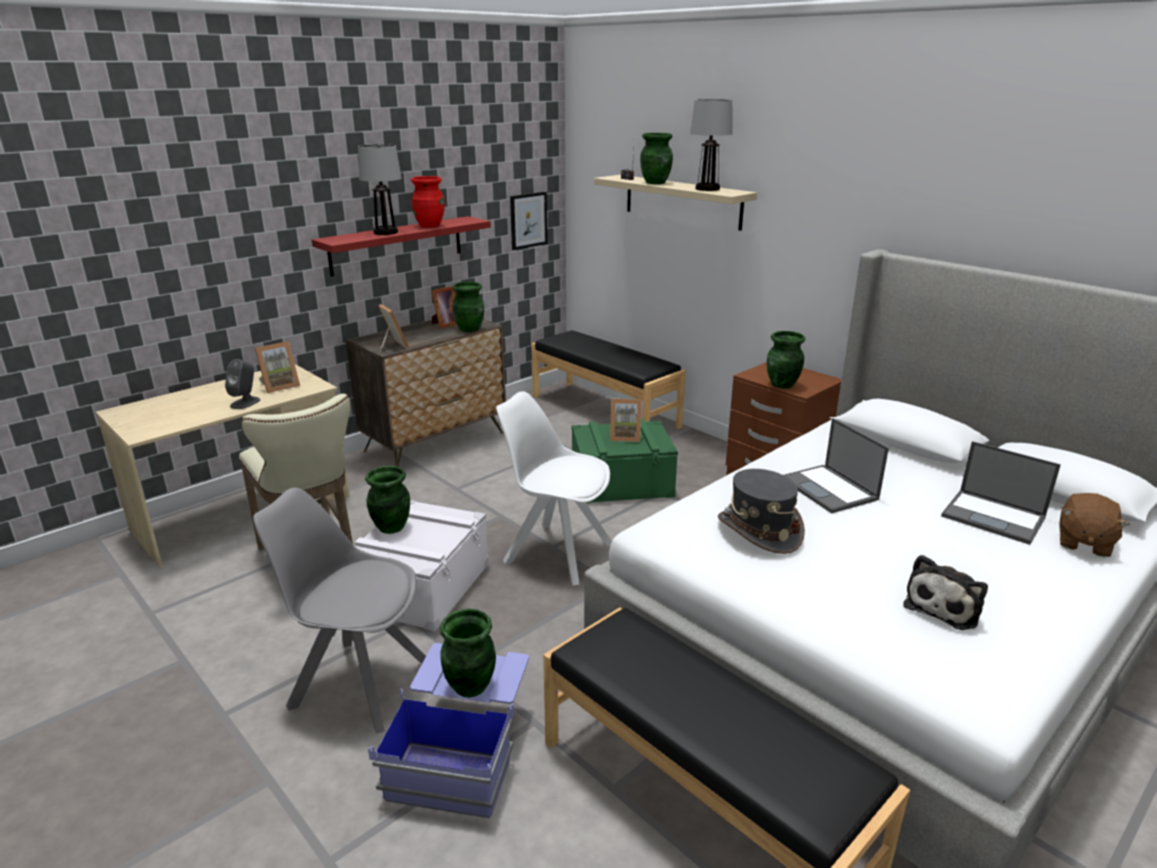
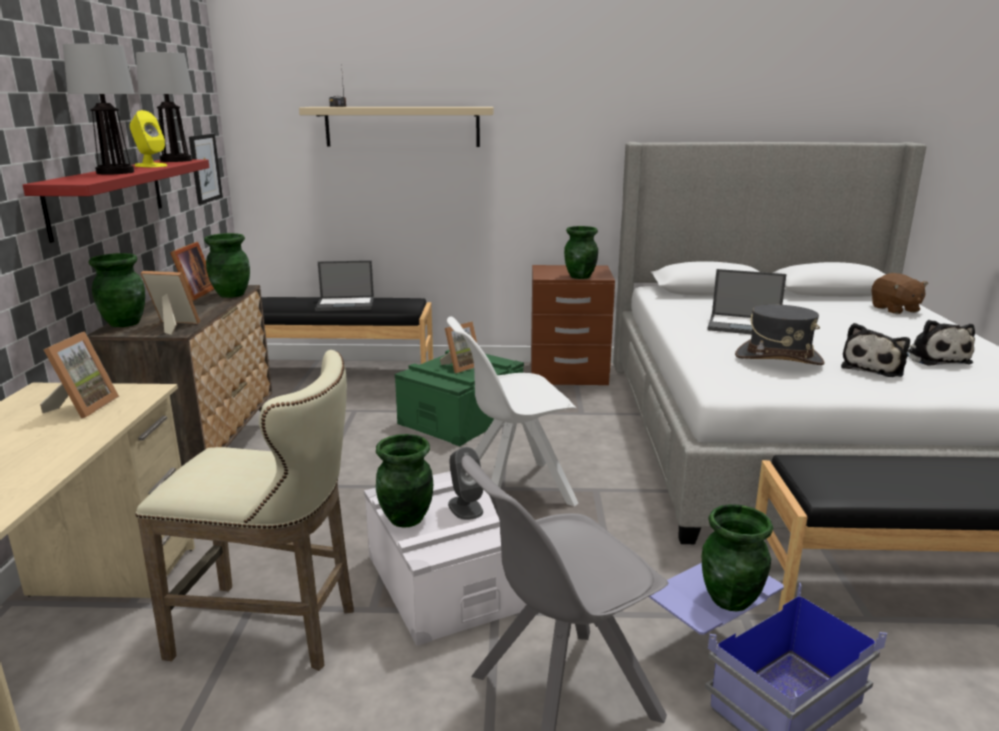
camera: 45 degrees left, 5 degrees down
grey speaker [225,359,260,409] -> grey speaker moved to [448,447,483,520]
red vase [411,176,445,228] -> yellow speaker [130,110,167,167]
green vase [640,133,673,184] -> green vase moved to [88,253,145,327]
table lamp [690,99,732,191] -> table lamp moved to [136,52,193,162]
laptop [941,441,1061,545] -> laptop moved to [315,260,374,311]
none -> plush toy [841,323,910,377]

